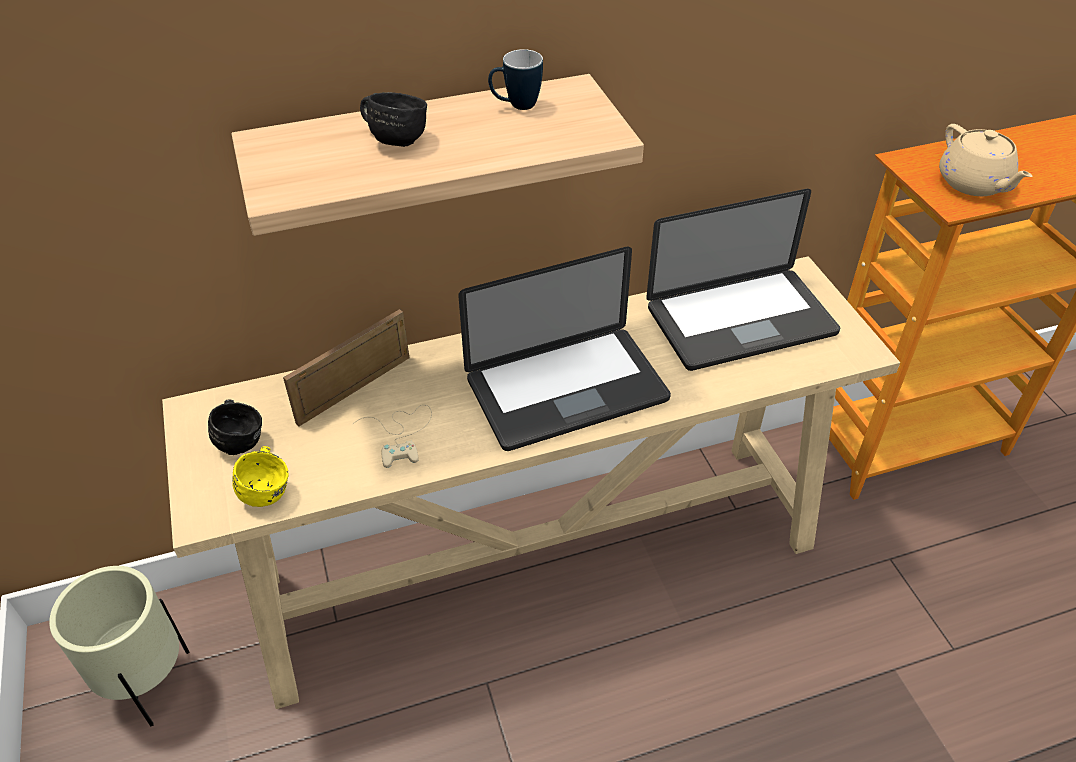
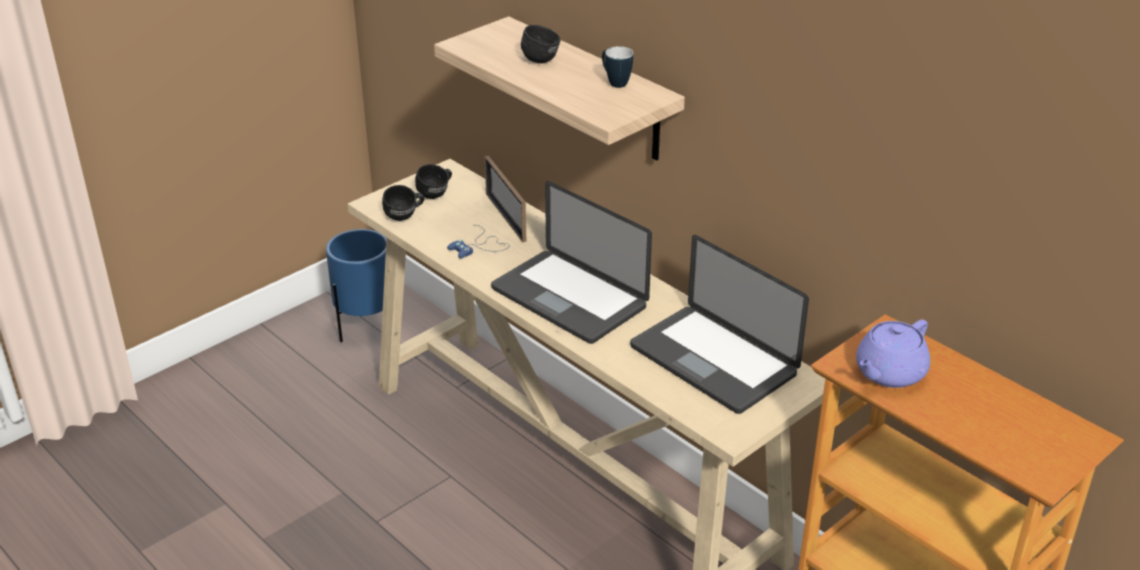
camera: 65 degrees right, 10 degrees down
beige planter [49,566,189,727] -> blue planter [326,229,387,342]
yellow mug [232,446,289,507] -> black mug [382,185,424,221]
picture frame [283,309,409,426] -> picture frame turned 135 degrees counterclockwise [484,156,526,242]
beige game controller [352,405,432,468] -> blue game controller [447,225,509,259]
beige teapot [939,124,1032,196] -> purple teapot [856,320,930,388]

